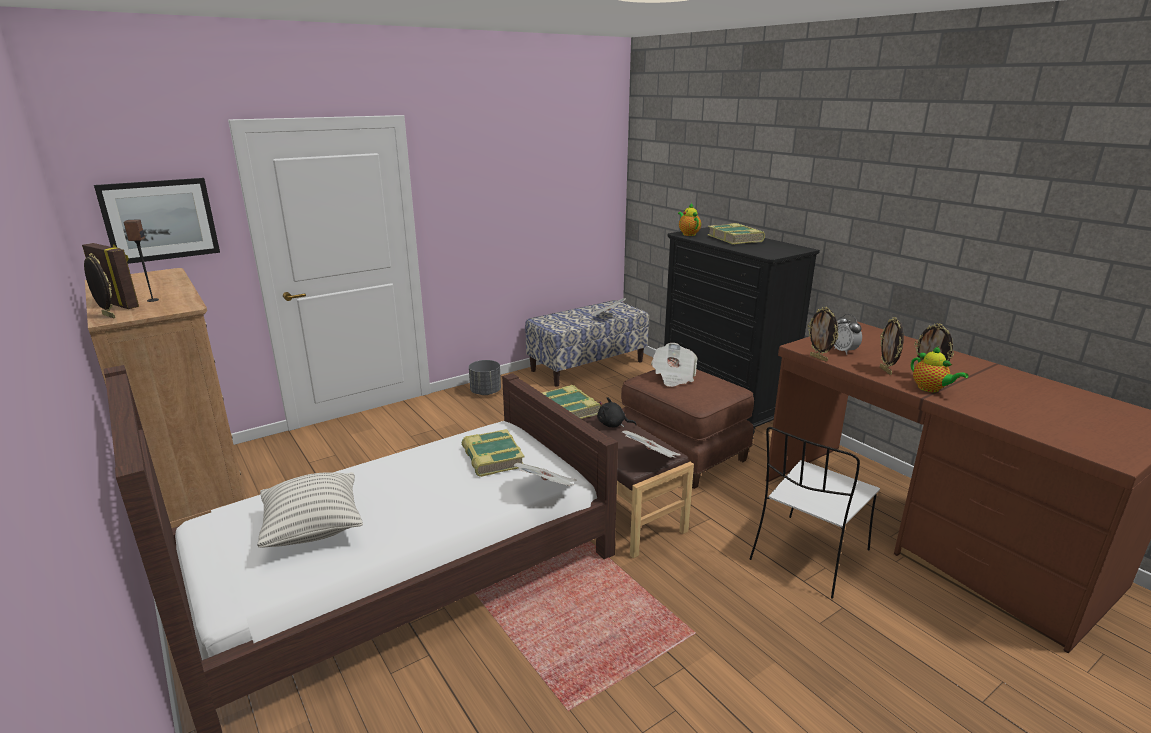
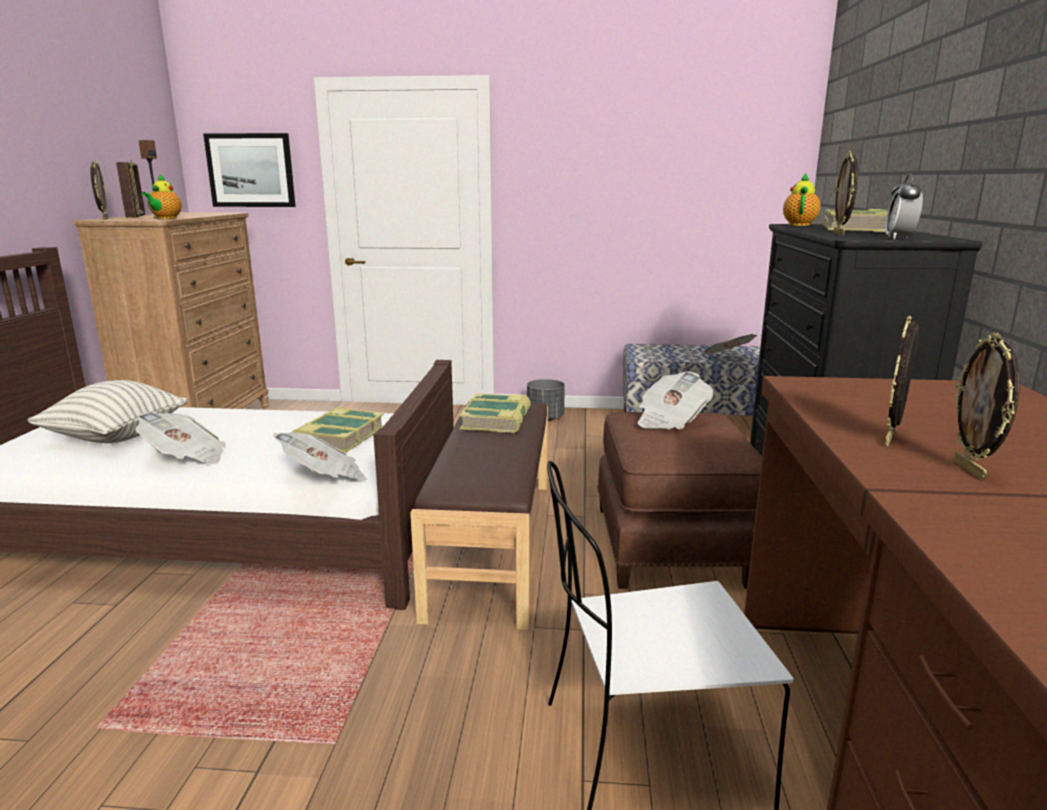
camera: 40 degrees right, 5 degrees down
black plush toy [597,397,637,428] -> none
newspaper [622,430,681,458] -> newspaper moved to [135,412,226,464]
picture frame [807,307,838,361] -> picture frame moved to [833,151,858,236]
alarm clock [834,314,862,355] -> alarm clock moved to [885,173,923,240]
teapot [911,346,968,392] -> teapot moved to [141,175,182,219]

